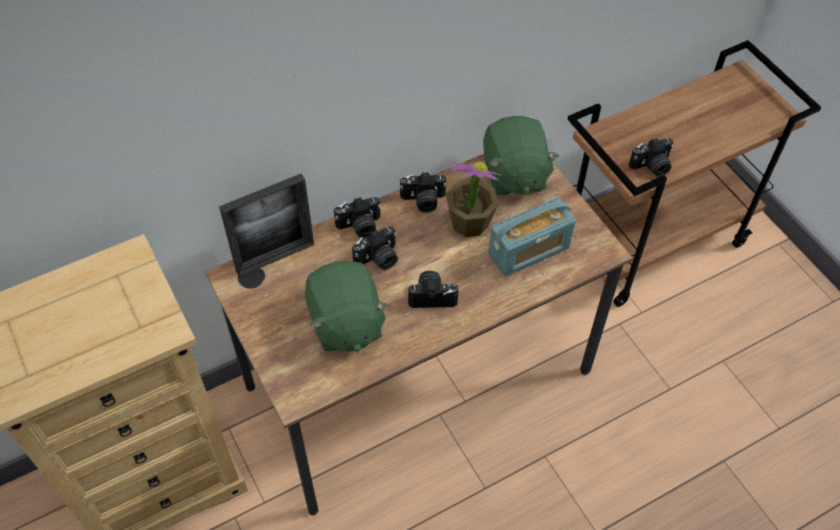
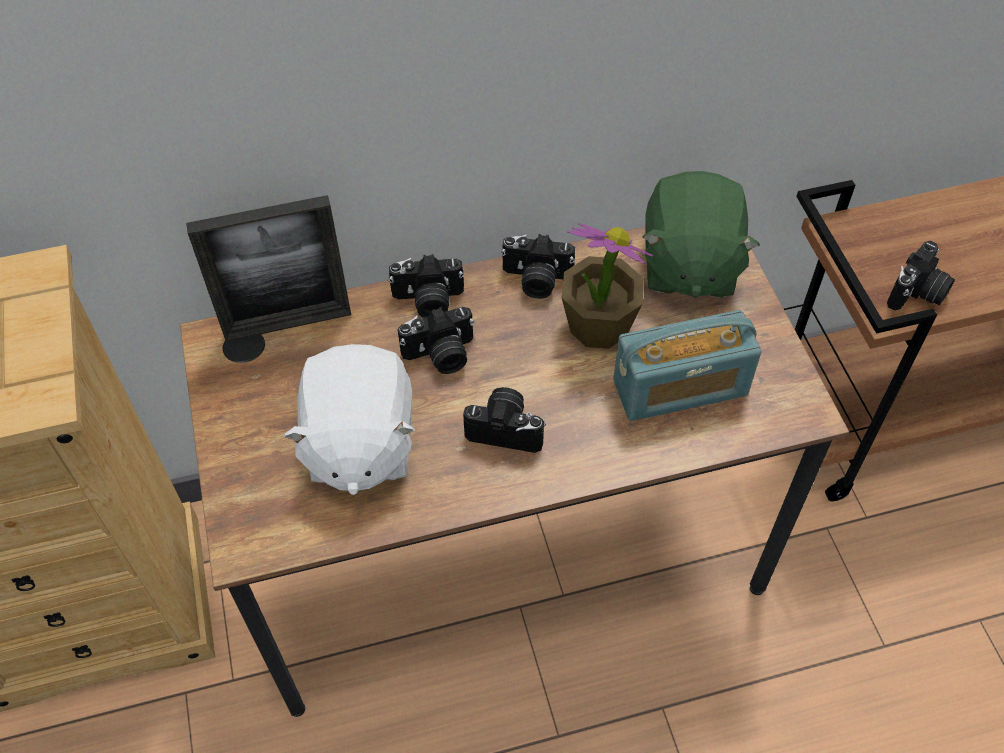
camera: 15 degrees right, 0 degrees up
green plush toy [305,261,389,352] -> white plush toy [283,344,416,495]
camera [629,138,674,177] -> camera turned 45 degrees counterclockwise [887,241,955,311]

